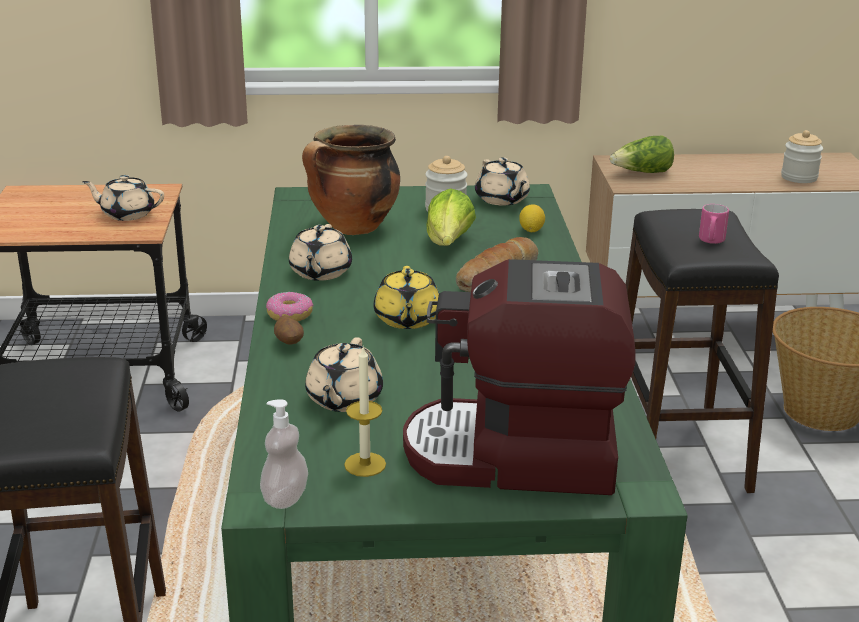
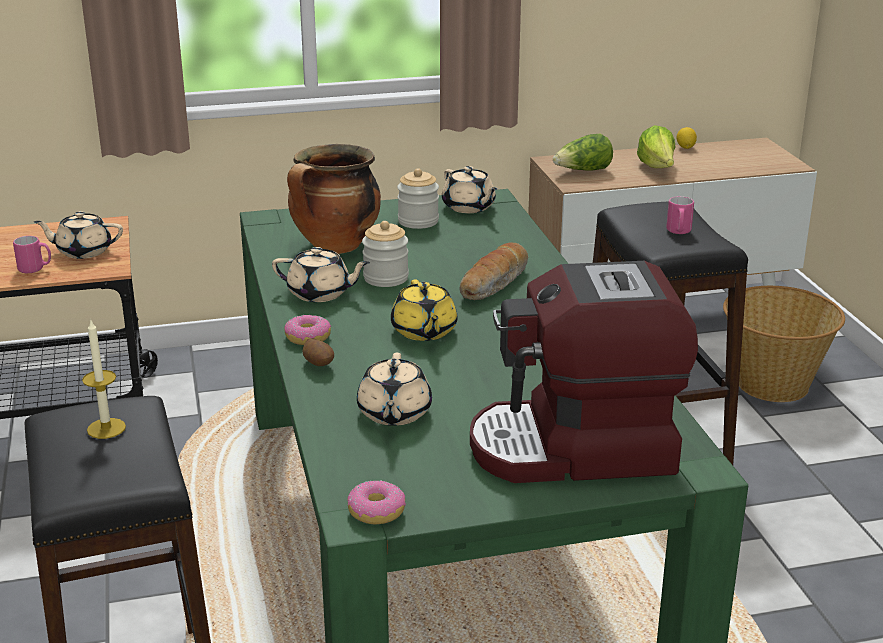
camera: 10 degrees left, 0 degrees up
soap dispenser [260,399,308,509] -> donut [347,480,406,524]
beige teapot [289,224,352,281] -> beige teapot turned 75 degrees counterclockwise [272,247,370,302]
candle [344,348,386,477] -> candle moved to [82,320,126,439]
lettuce [426,188,476,246] -> lettuce moved to [637,125,675,168]
lemon [519,204,545,232] -> lemon moved to [676,127,697,149]
jar [781,130,823,183] -> jar moved to [362,221,409,287]
none -> pink mug [13,236,51,273]

